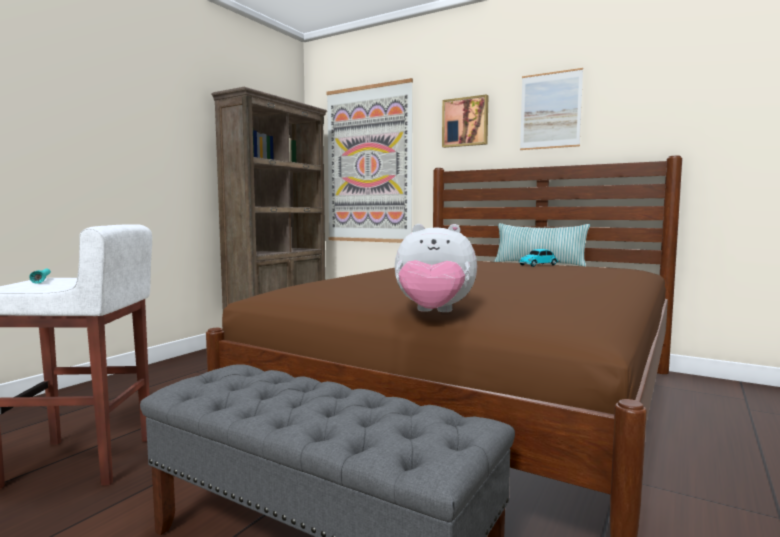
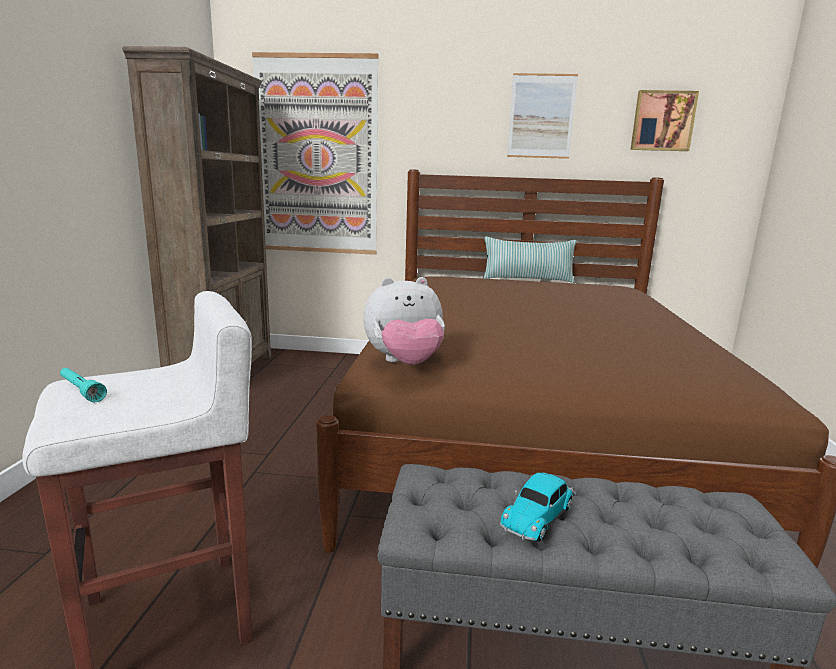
camera: 25 degrees left, 10 degrees up
plush toy [395,224,477,312] -> plush toy moved to [363,277,445,365]
picture [442,94,488,148] -> picture moved to [631,90,699,151]
toy car [518,249,560,267] -> toy car moved to [500,472,576,541]

